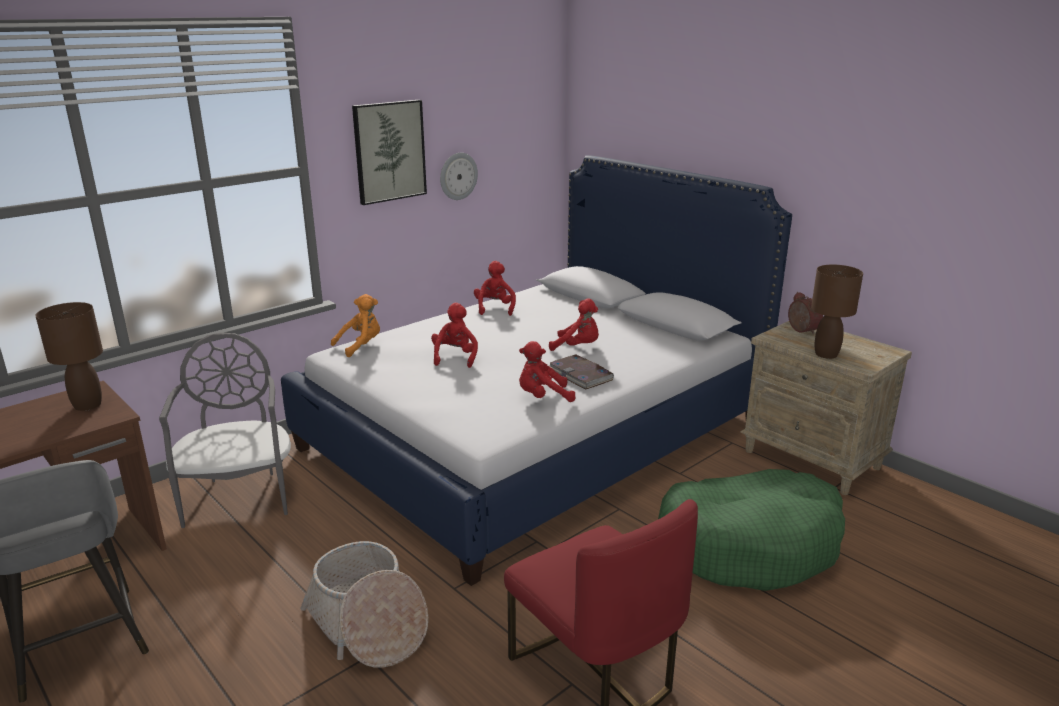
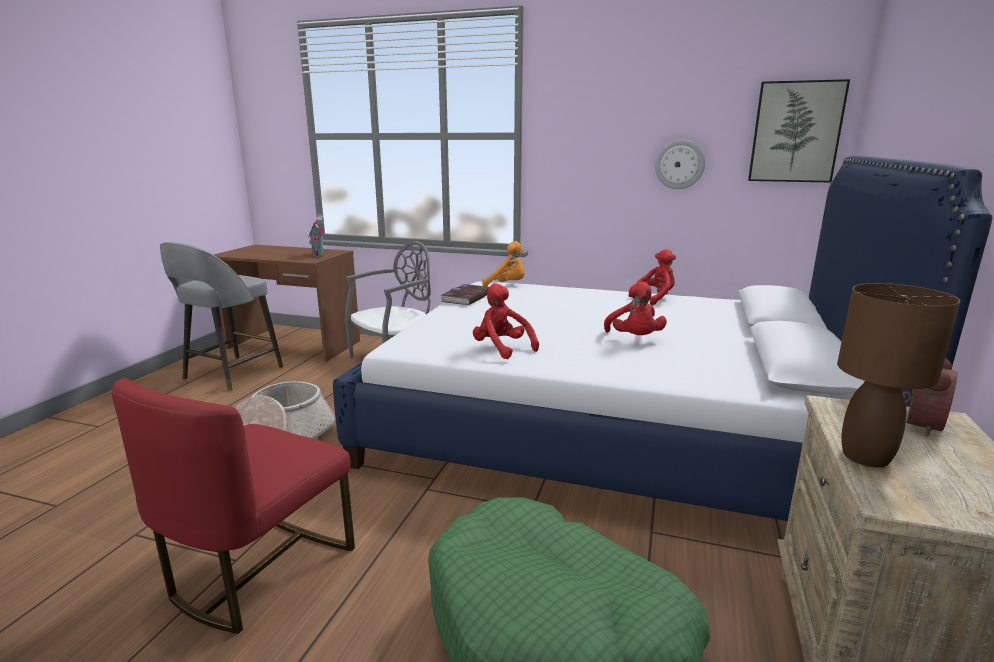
camera: 60 degrees right, 5 degrees down
brown table lamp [35,302,103,411] -> toy house [309,214,324,257]
picture [352,100,427,205] -> picture moved to [748,79,850,182]
red plush toy [431,303,478,368] -> none
book [549,354,614,390] -> book moved to [440,284,489,305]

